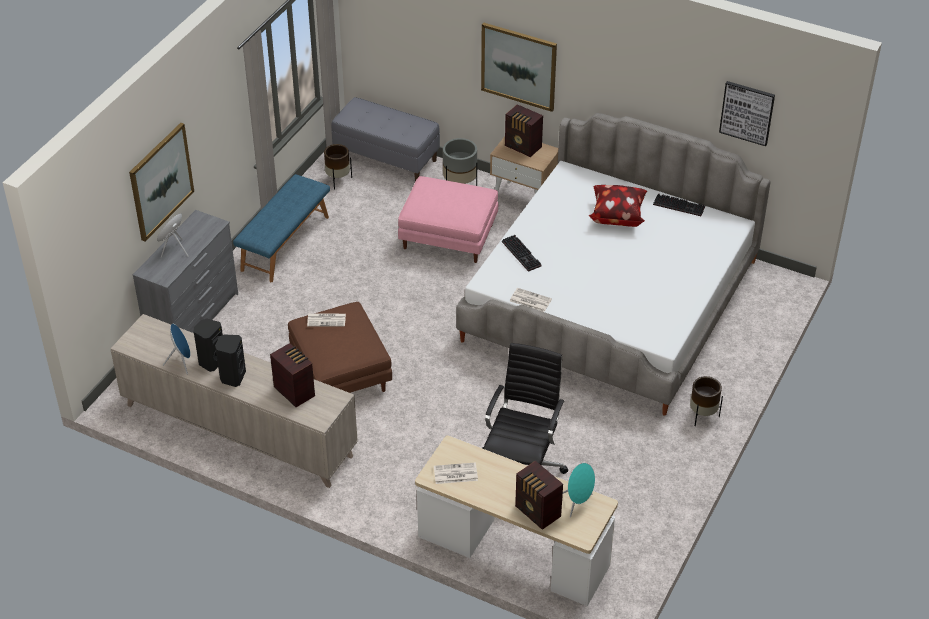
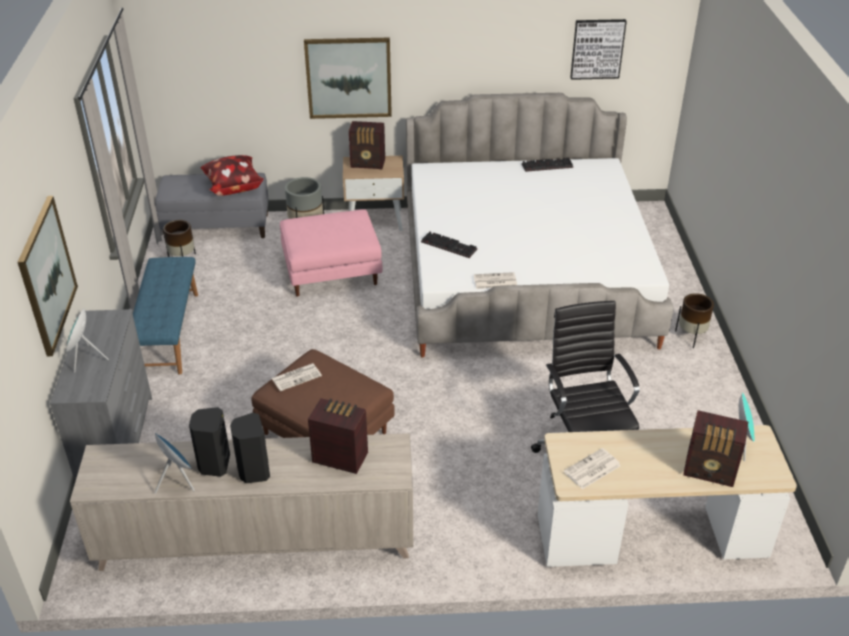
camera: 30 degrees left, 5 degrees down
pillow [588,185,647,227] -> pillow moved to [200,155,264,196]

